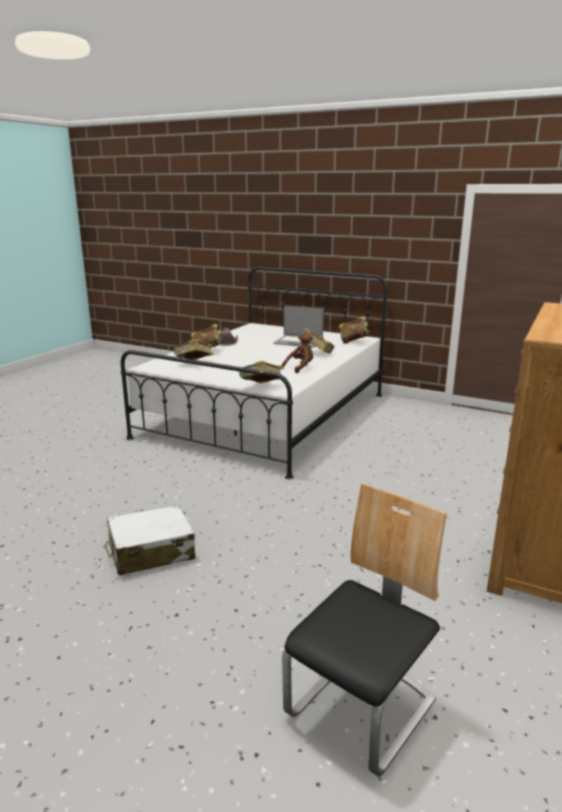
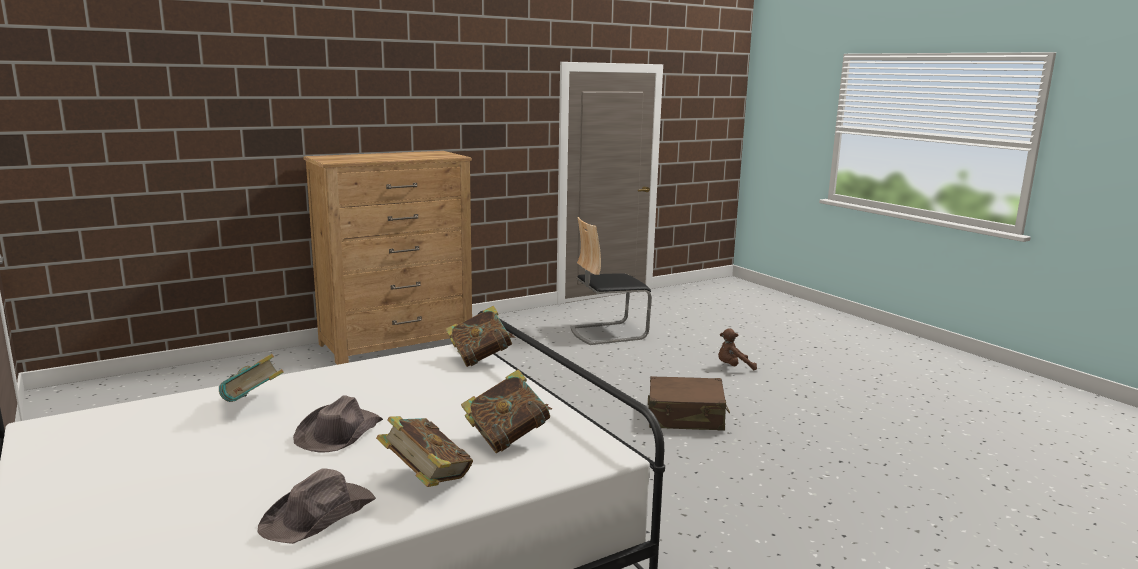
camera: 150 degrees left, 5 degrees down
white suitcase [105,505,195,575] -> brown suitcase [648,376,730,431]
laptop [273,305,324,348] -> none
brown plush toy [282,333,313,373] -> brown plush toy moved to [718,328,757,370]
book [339,316,370,344] -> none
none -> brown hat [293,395,383,453]

